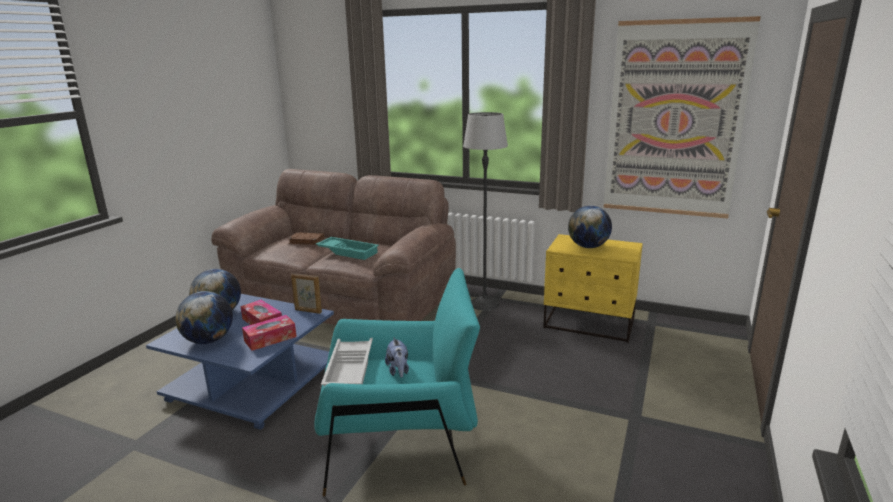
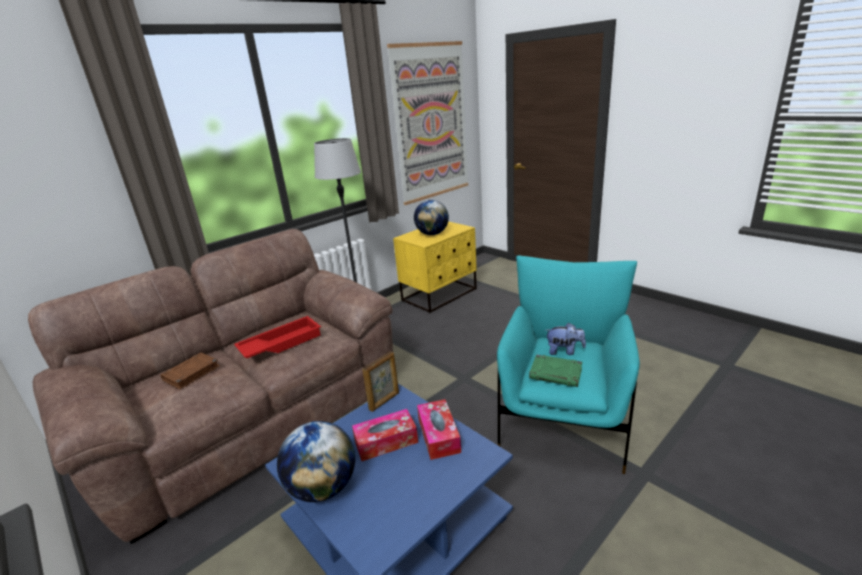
camera: 65 degrees left, 5 degrees up
globe [175,291,233,344] -> none
turquoise tray [316,237,379,260] -> red tray [234,316,321,358]
white tray [321,338,373,387] -> green book [529,354,582,387]

